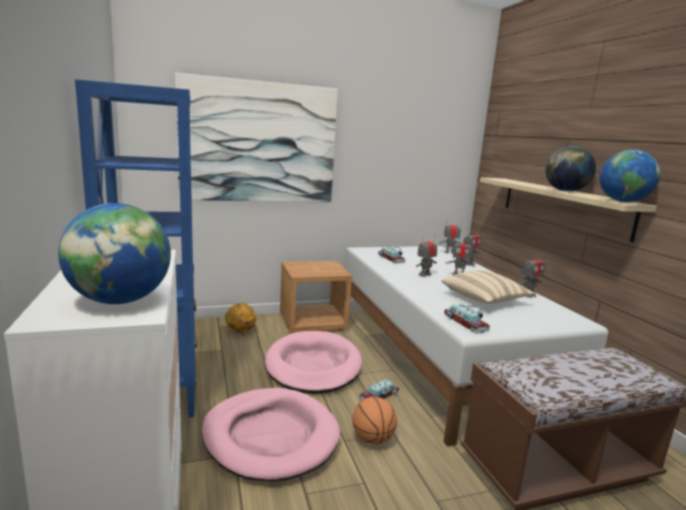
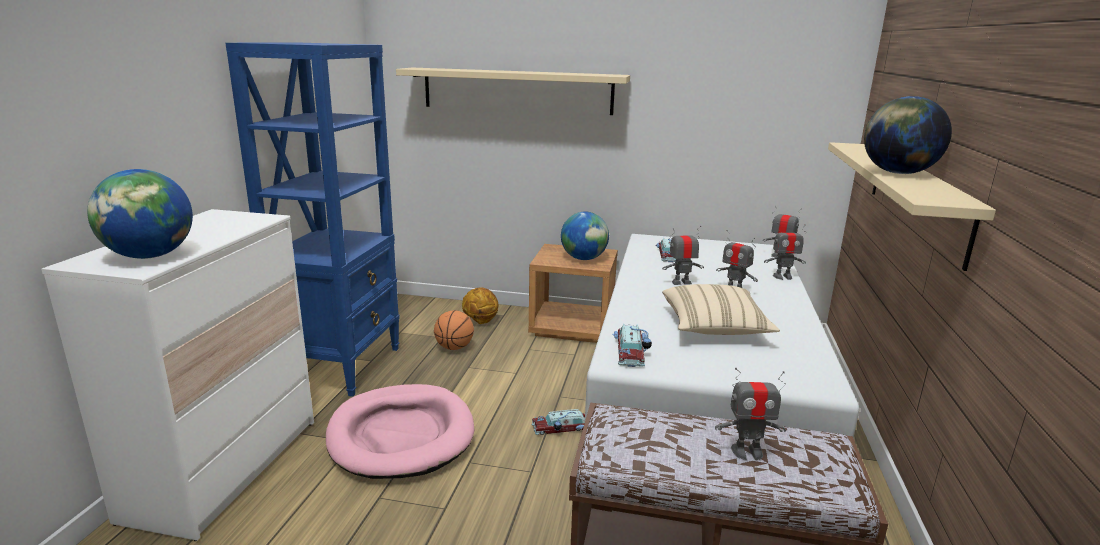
camera: 30 degrees right, 5 degrees up
picture [175,72,338,203] -> beige shelf [396,68,630,115]
pink dog bed [265,331,362,394] -> none
basketball [352,397,397,444] -> basketball moved to [434,310,474,350]
toy robot [519,253,545,298] -> toy robot moved to [715,368,786,460]
globe [599,150,660,202] -> globe moved to [561,211,609,260]

